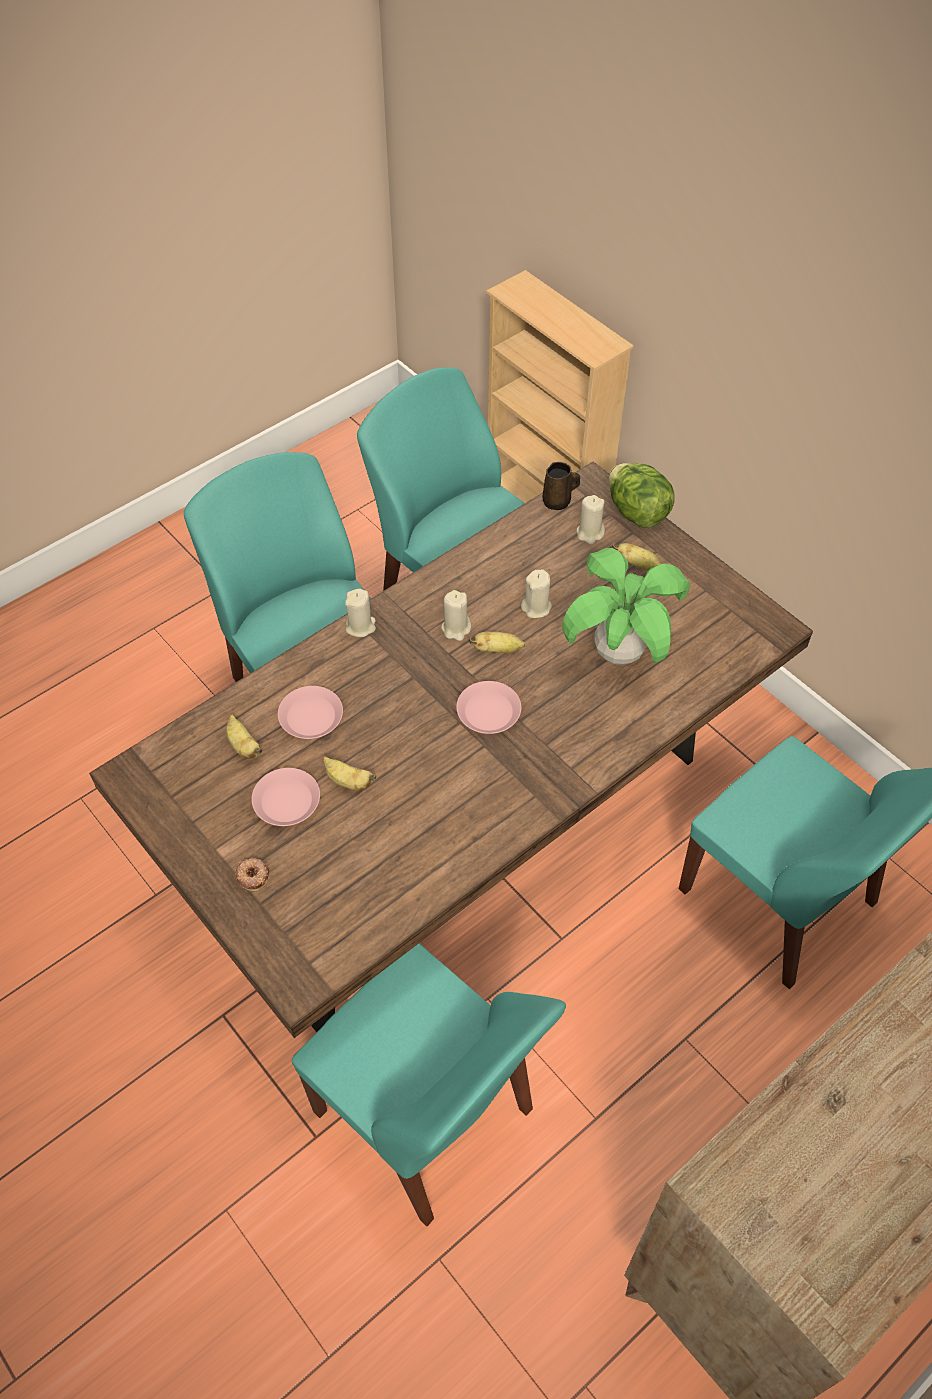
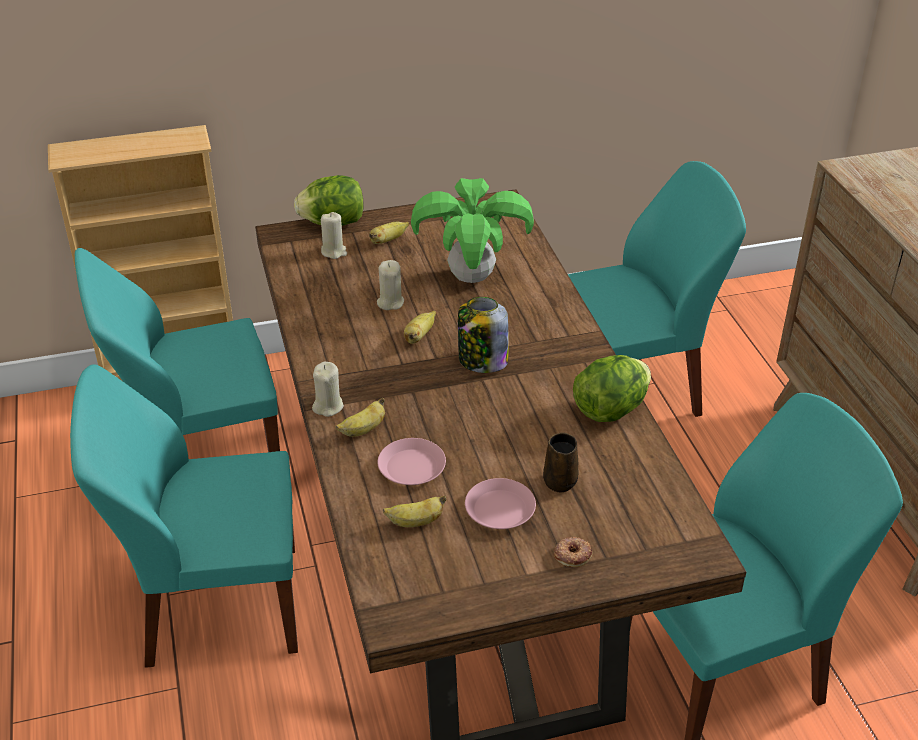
camera: 65 degrees left, 15 degrees down
banana [323,756,376,790] -> banana moved to [335,397,385,437]
beige candle [441,590,471,641] -> none
pink plate [456,681,521,734] -> jar [458,297,508,373]
brown mug [543,462,580,510] -> brown mug moved to [543,432,578,493]
none -> lettuce [573,355,651,422]

